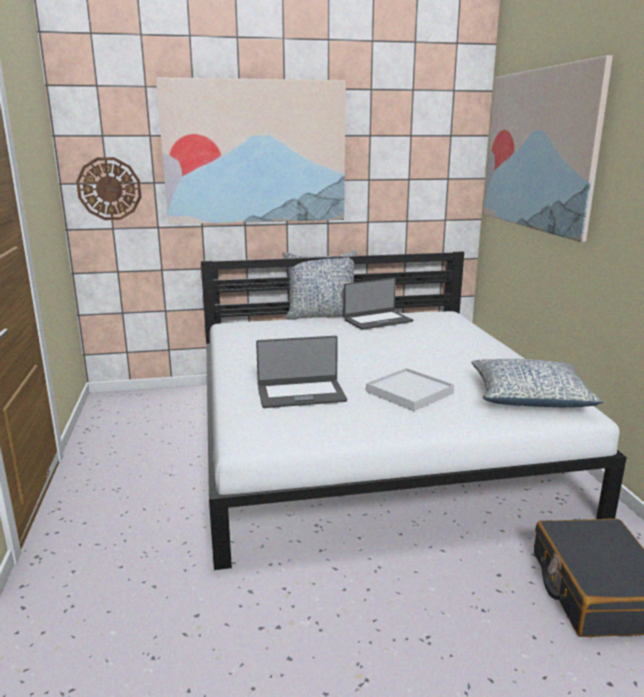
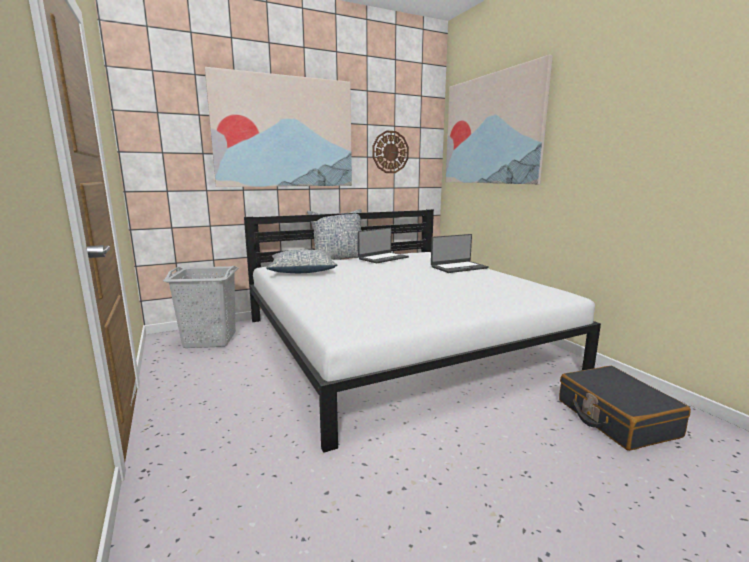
camera: 15 degrees left, 5 degrees down
wall clock [76,157,142,220] -> wall clock moved to [373,131,409,173]
laptop [256,336,347,408] -> laptop moved to [431,234,489,273]
white tray [366,368,454,411] -> none
pillow [471,359,604,407] -> pillow moved to [266,249,337,273]
none -> grey laundry basket [163,266,238,348]

